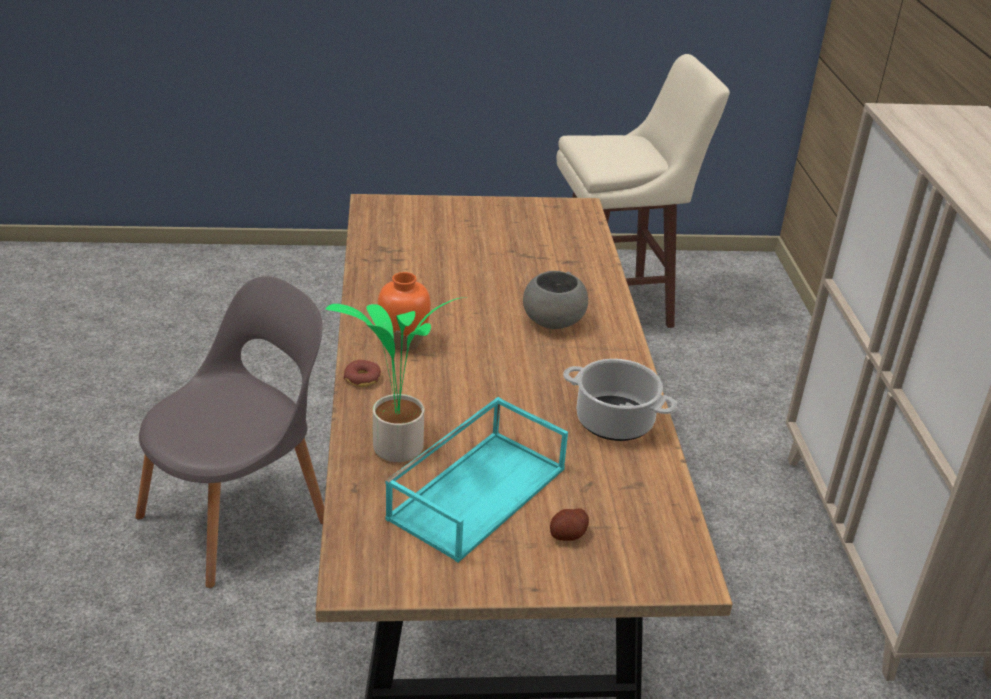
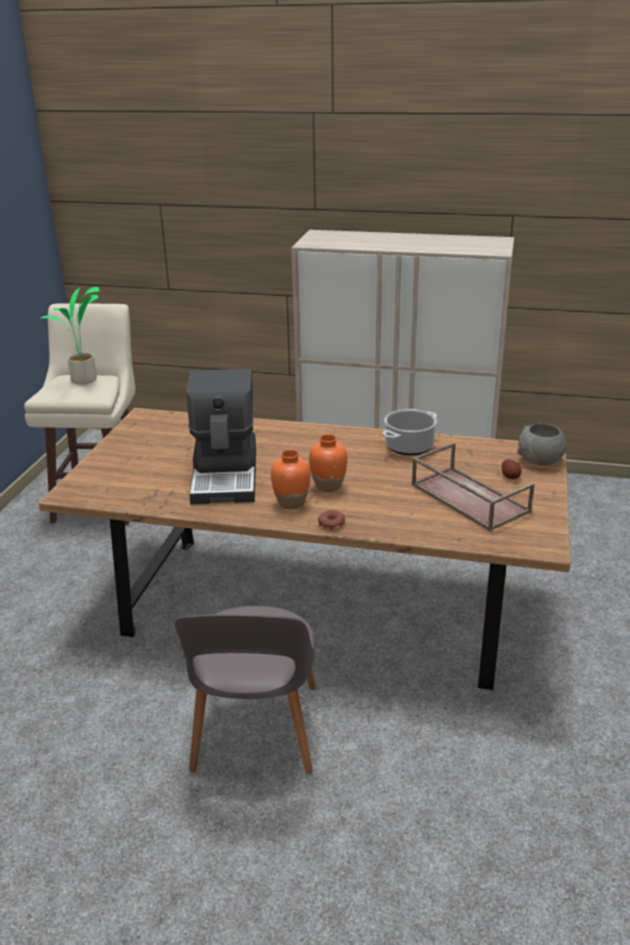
camera: 70 degrees left, 5 degrees down
grey chair [135,276,324,588] -> grey chair turned 150 degrees counterclockwise [175,606,316,774]
potted plant [326,297,466,462] -> potted plant moved to [41,287,100,384]
turquoise tray [385,397,568,563] -> brown tray [411,443,534,531]
grey bowl [523,271,588,329] -> grey bowl moved to [517,423,567,466]
none -> coffee machine [186,369,256,504]
none -> orange vase [309,434,348,493]

